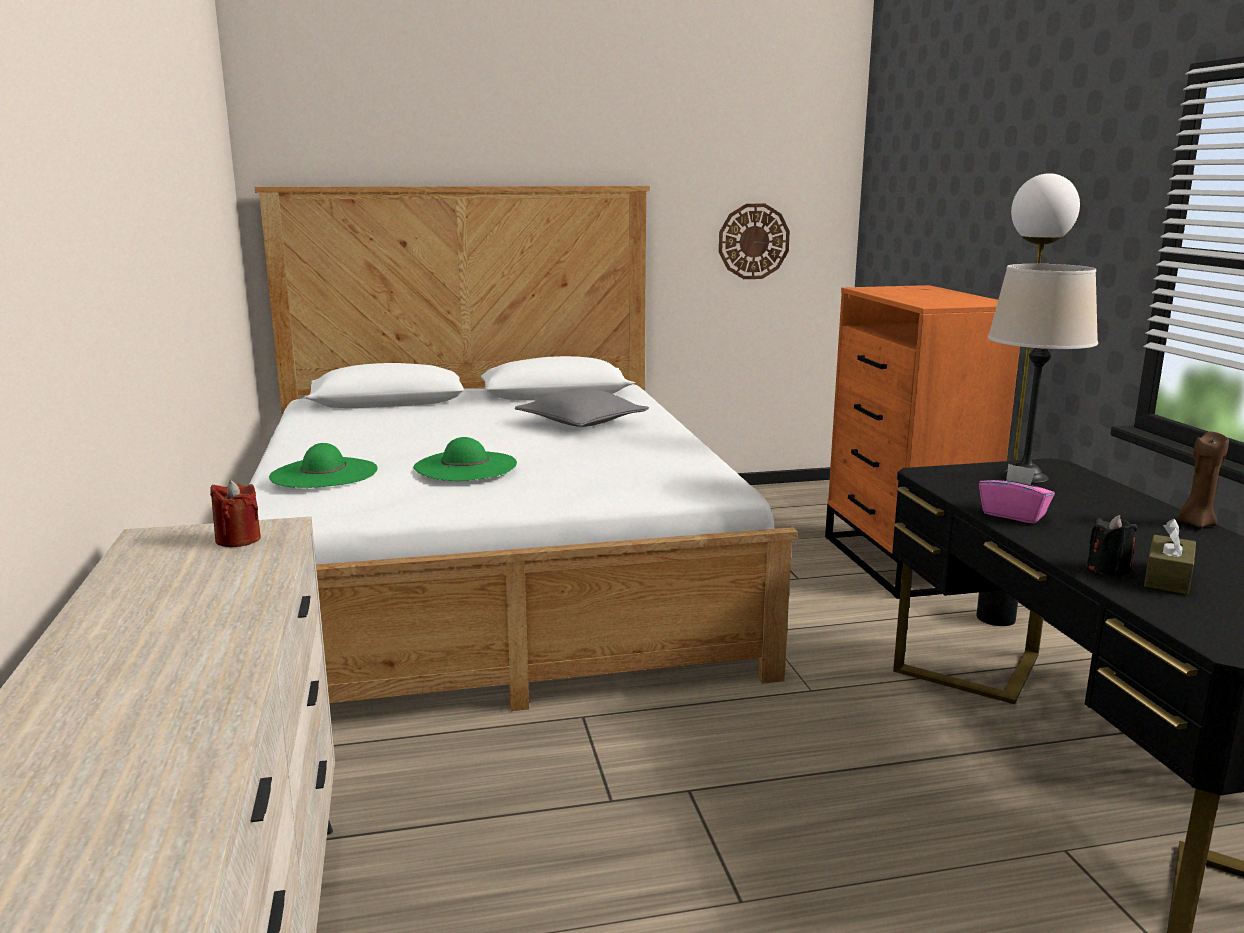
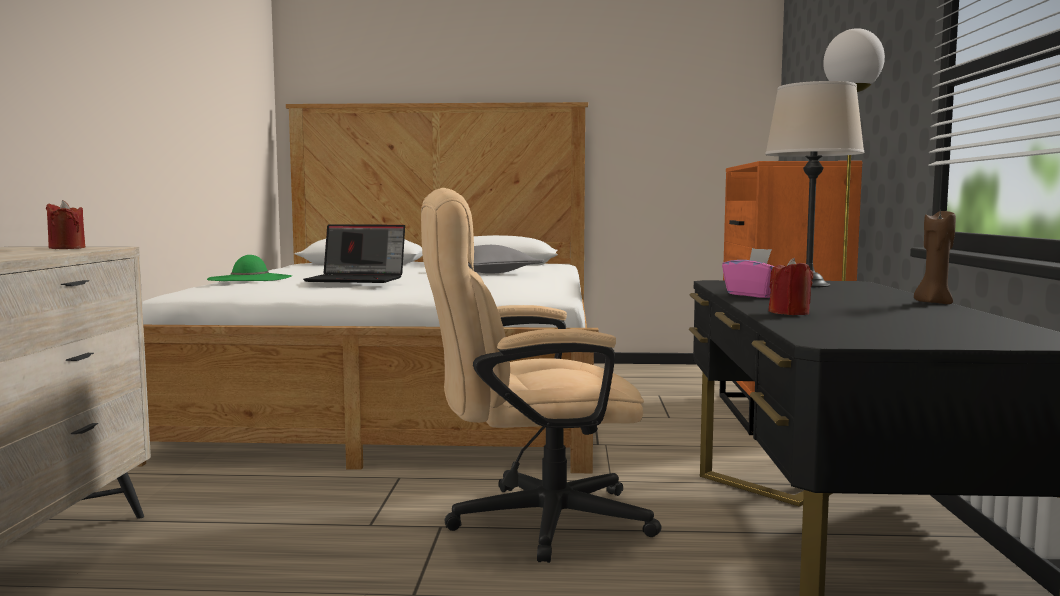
camera: 15 degrees right, 10 degrees down
green hat [413,437,517,481] -> laptop [303,224,405,283]
wall clock [719,204,790,279] -> none
black candle [1086,515,1137,577] -> red candle [769,258,813,315]
brown tissue box [1144,519,1196,595] -> none
none -> beige office chair [421,188,662,563]

